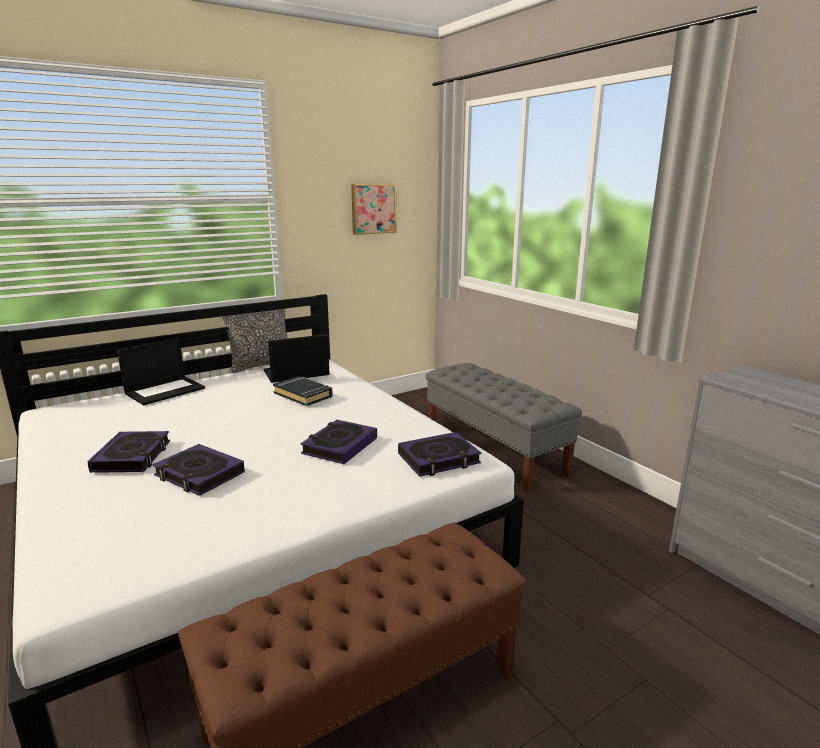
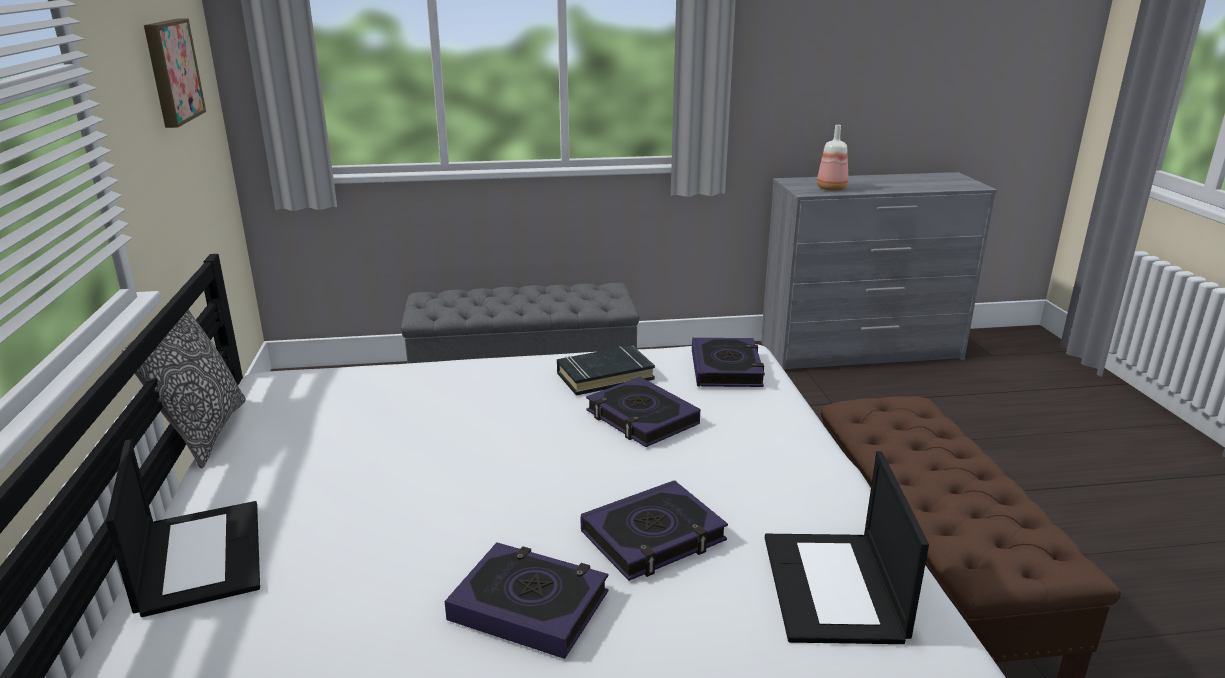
camera: 65 degrees left, 5 degrees up
laptop [263,334,329,383] -> laptop moved to [765,451,929,644]
black book [273,376,333,406] -> black book moved to [557,345,655,396]
none -> bottle [817,125,848,191]

